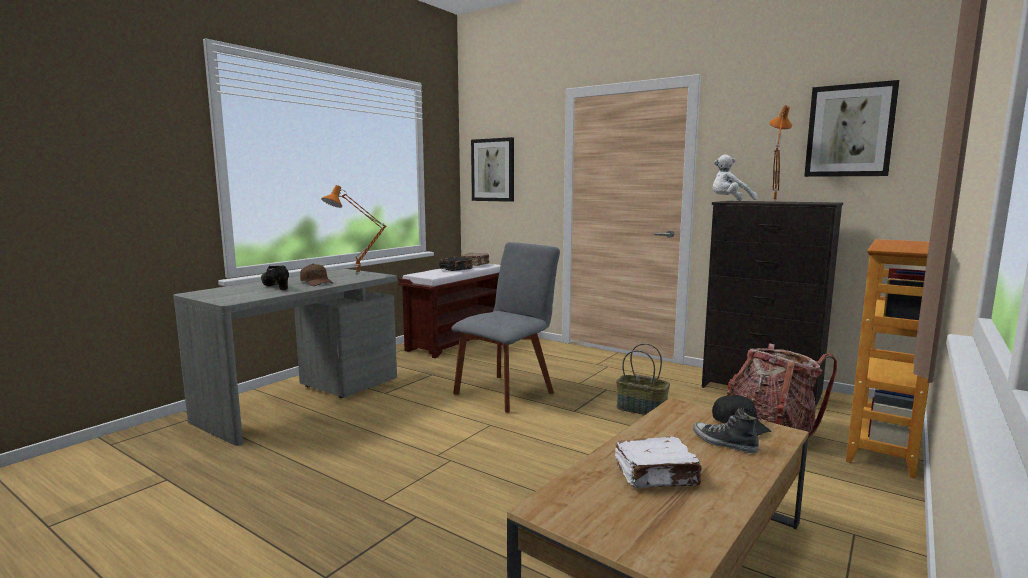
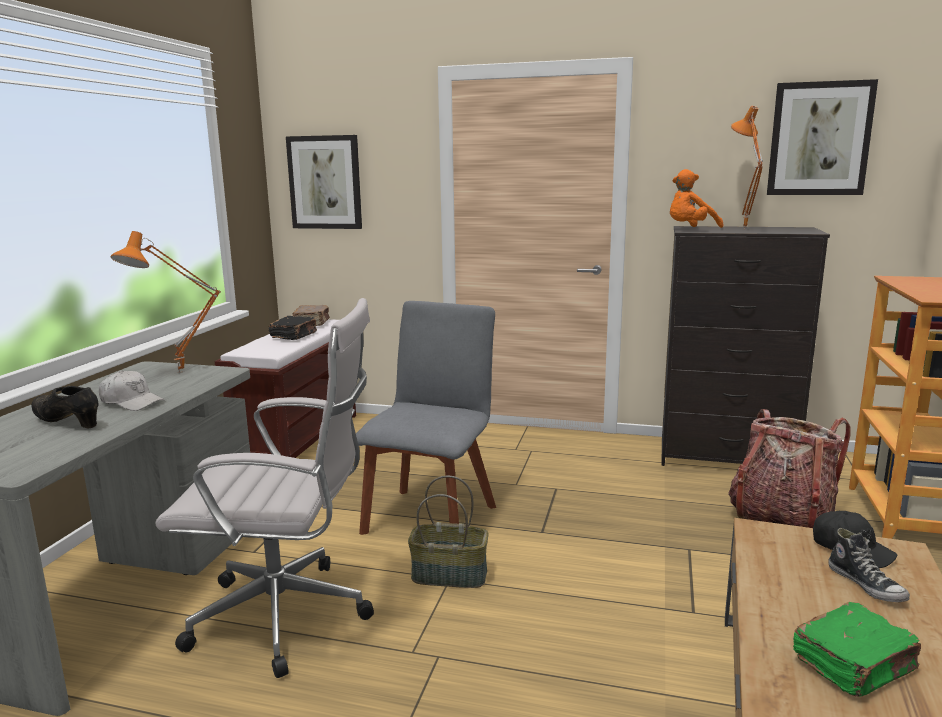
camera: 20 degrees left, 5 degrees up
brown cap [300,264,333,286] -> white cap [99,371,165,411]
white book [615,436,703,488] -> green book [793,602,921,697]
basket [616,343,670,415] -> basket moved to [408,475,489,588]
shoe [693,408,759,453] -> shoe turned 135 degrees counterclockwise [828,528,910,602]
white plush toy [712,154,758,201] -> orange plush toy [670,169,723,228]
none -> white office chair [155,298,374,678]

